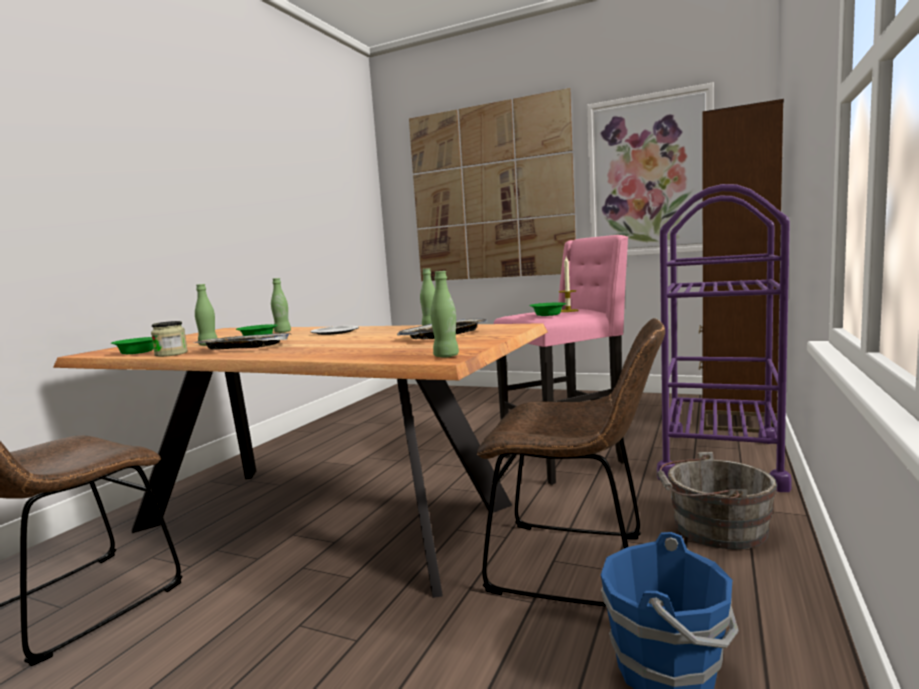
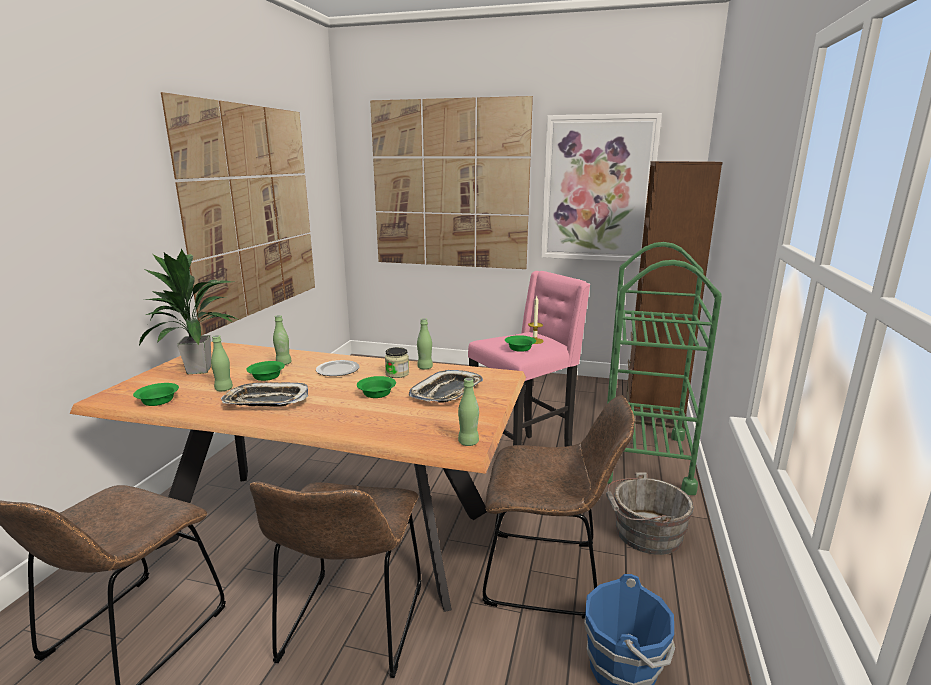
camera: 10 degrees left, 10 degrees up
jar [151,321,188,357] -> jar moved to [385,347,409,378]
purple cart [657,184,792,492] -> green cart [607,242,722,495]
none -> potted plant [139,249,240,374]
none -> picture [161,92,315,335]
none -> brown chair [250,481,421,678]
none -> green bowl [357,376,396,398]

